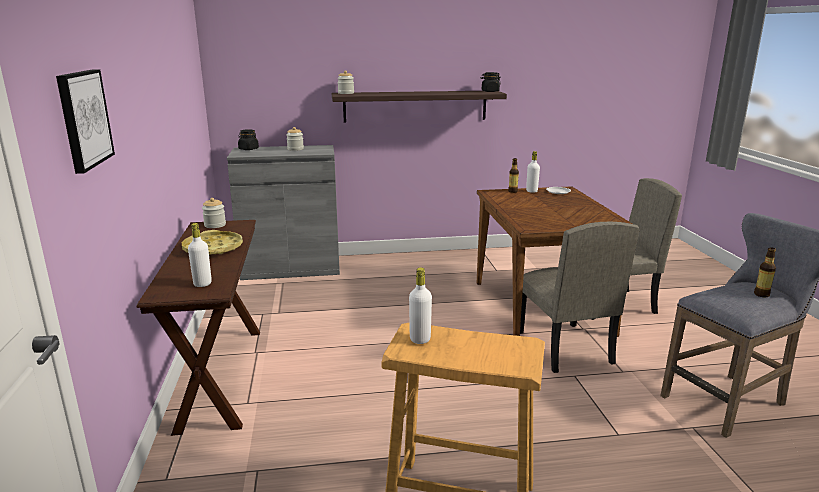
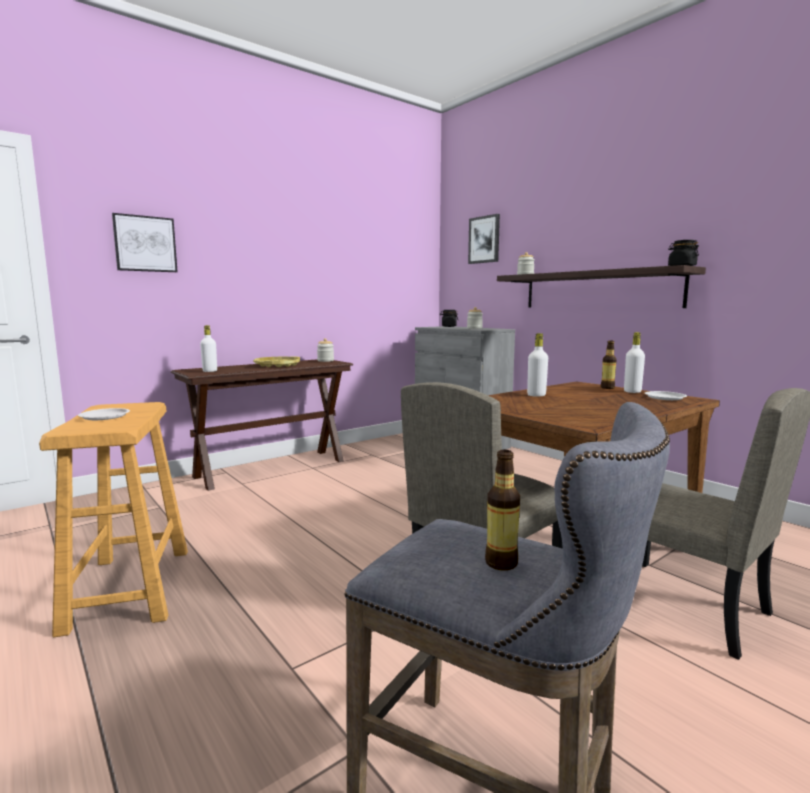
camera: 60 degrees right, 10 degrees down
white bottle [409,268,432,344] -> white bottle moved to [527,333,548,397]
none -> white plate [78,408,130,420]
none -> picture [468,214,500,264]

